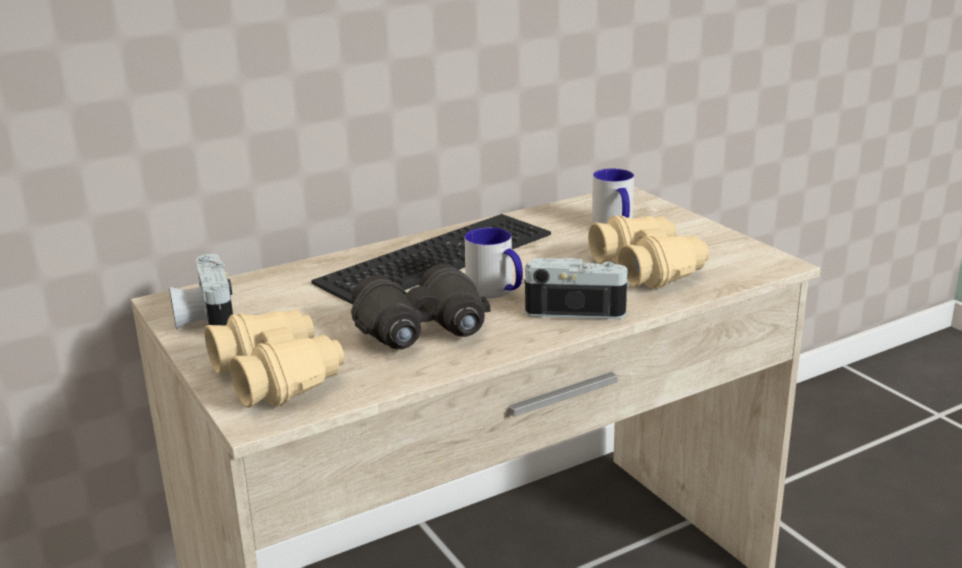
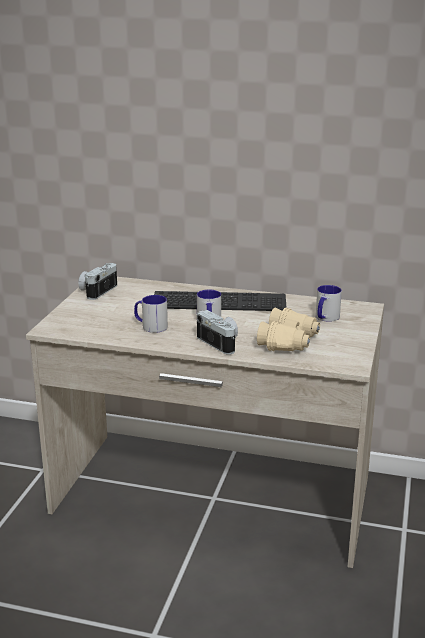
camera: 45 degrees right, 0 degrees up
beige binoculars [205,309,344,408] -> none
black binoculars [351,264,490,350] -> mug [134,295,168,333]

